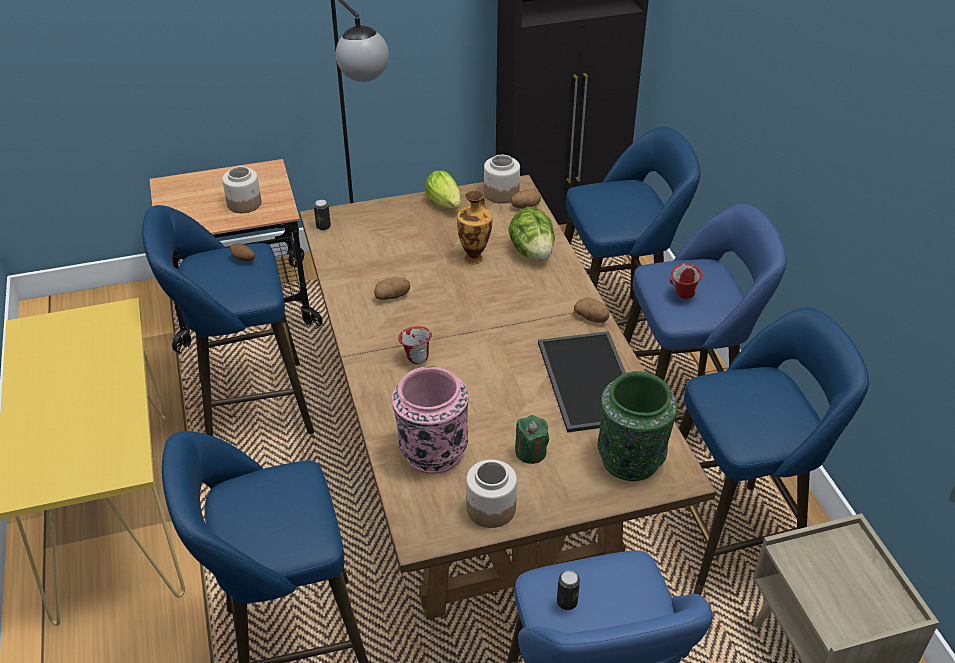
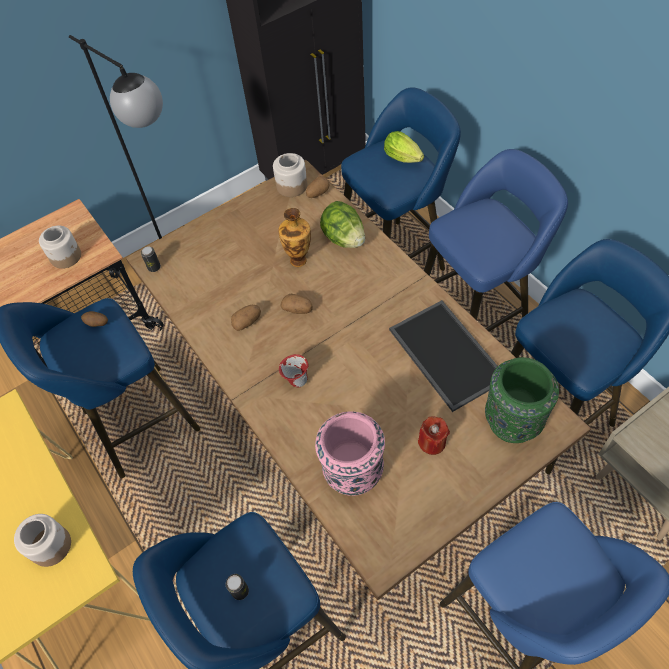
camera: 15 degrees left, 15 degrees up
lettuce [426,170,461,209] -> lettuce moved to [384,131,424,163]
jar [466,460,517,528] -> jar moved to [14,514,71,567]
green candle [515,415,549,464] -> red candle [418,416,450,455]
can [557,571,580,610] -> can moved to [226,574,249,600]
potato [574,297,609,323] -> potato moved to [280,294,313,314]
red mug [670,263,703,299] -> none

